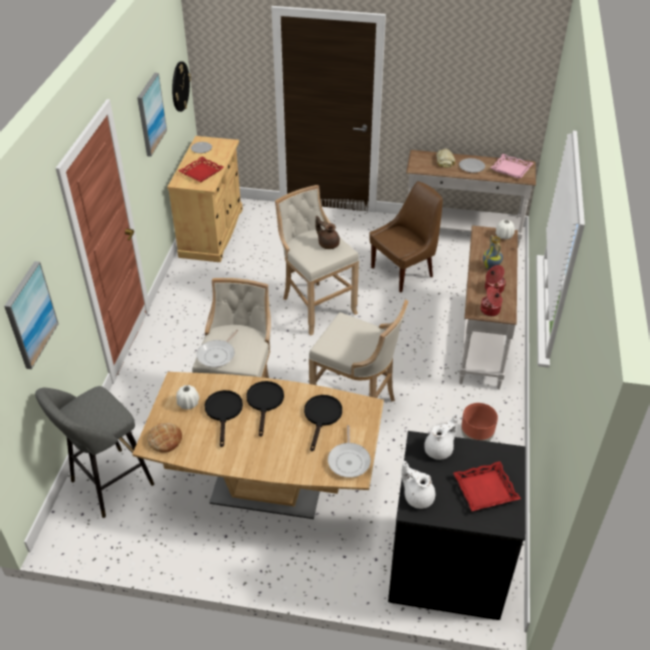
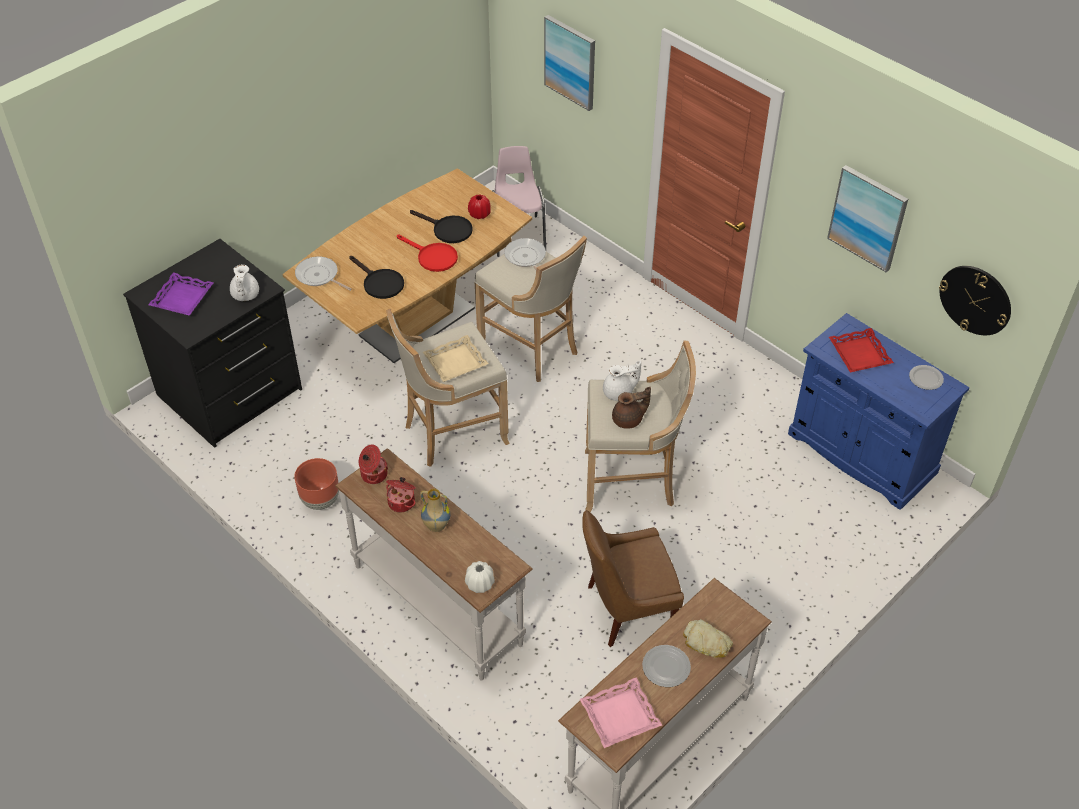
camera: 125 degrees right, 5 degrees up
grey stool [35,386,154,518] -> pink chair [492,146,546,257]
bread [147,423,182,453] -> none
beige cabinet [167,136,243,262] -> blue cabinet [788,313,970,510]
white vase [176,385,199,409] -> red vase [468,195,491,219]
black frying pan [246,381,284,437] -> red frying pan [397,235,458,272]
brown chair [369,181,443,293] -> brown chair turned 75 degrees clockwise [582,510,684,647]
white teapot [401,461,435,509] -> white teapot moved to [603,360,641,401]
red tray [453,461,521,511] -> purple tray [148,272,214,316]
none -> beige tray [423,335,488,382]

